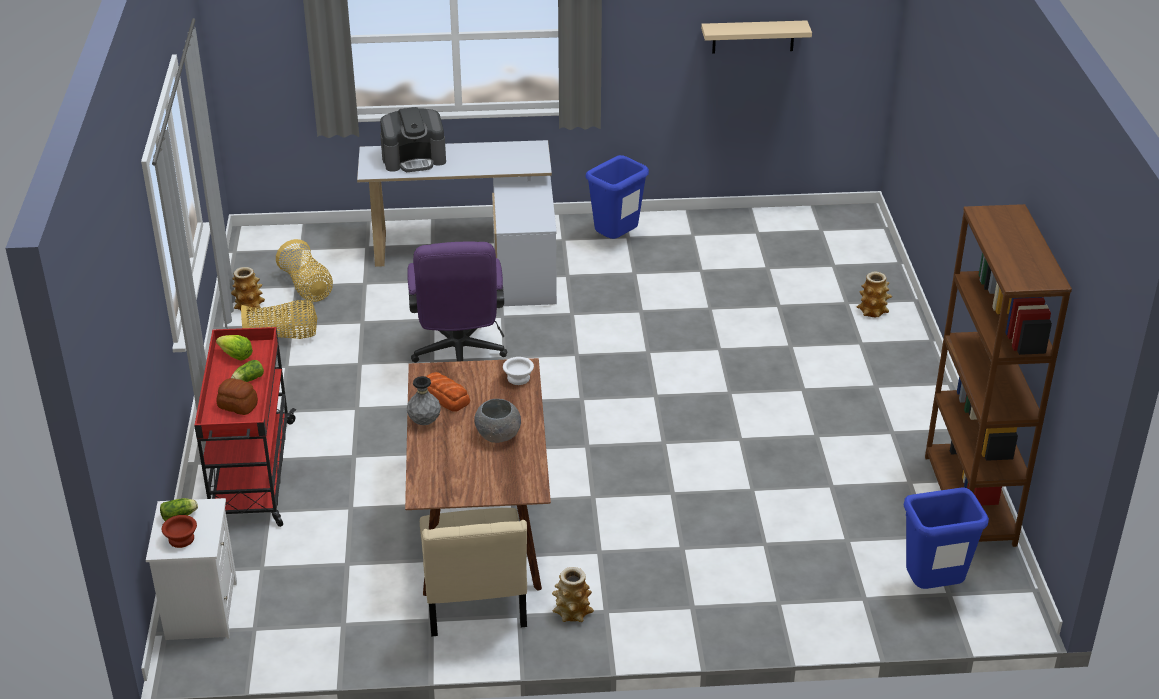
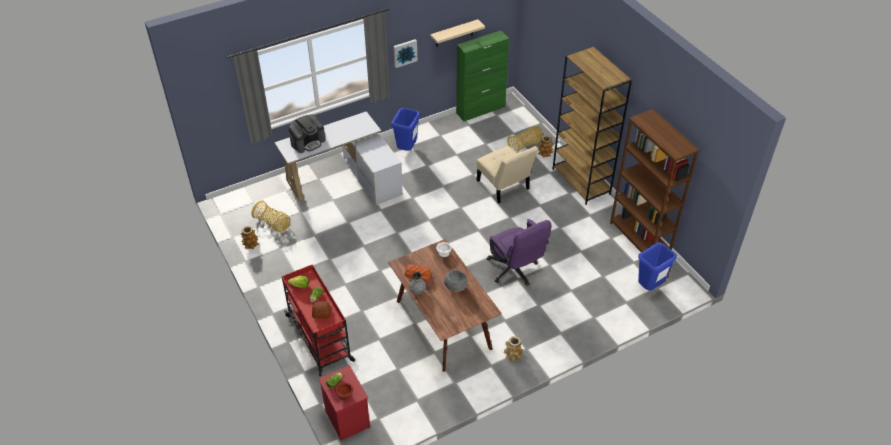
camera: 25 degrees left, 10 degrees up
white nightstand [146,498,237,640] -> red nightstand [318,365,370,441]
basket [241,300,317,339] -> basket moved to [507,126,544,153]
purple office chair [407,242,507,363] -> purple office chair moved to [487,219,551,286]
beige chair [420,508,527,636] -> beige chair moved to [476,146,538,203]
none -> picture [393,39,417,68]
none -> green cabinet [456,31,509,121]
none -> brown bookcase [553,47,632,205]

